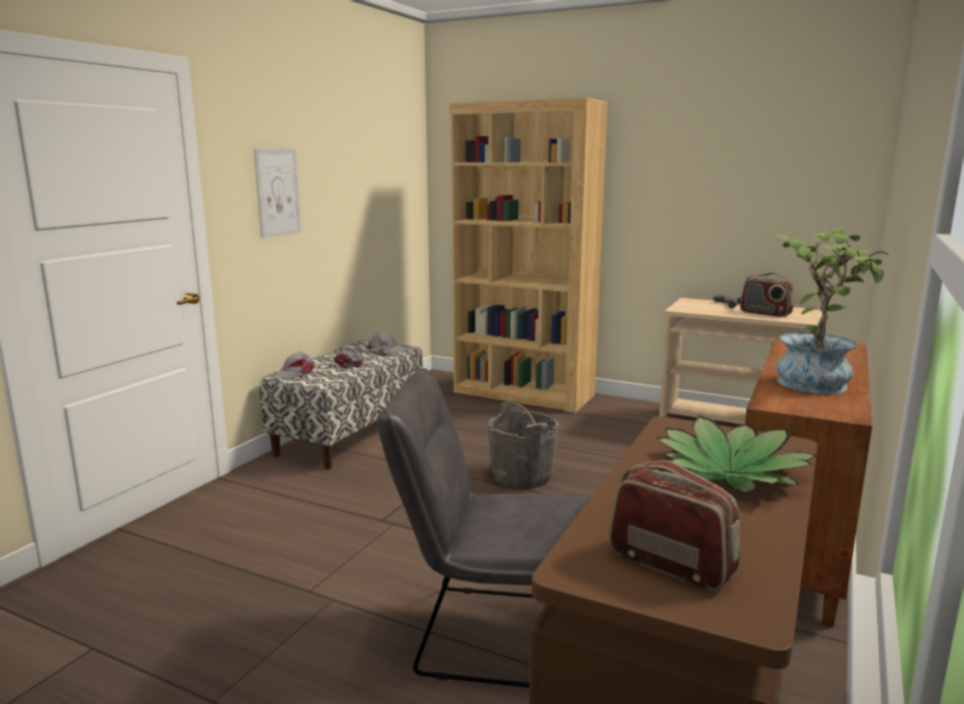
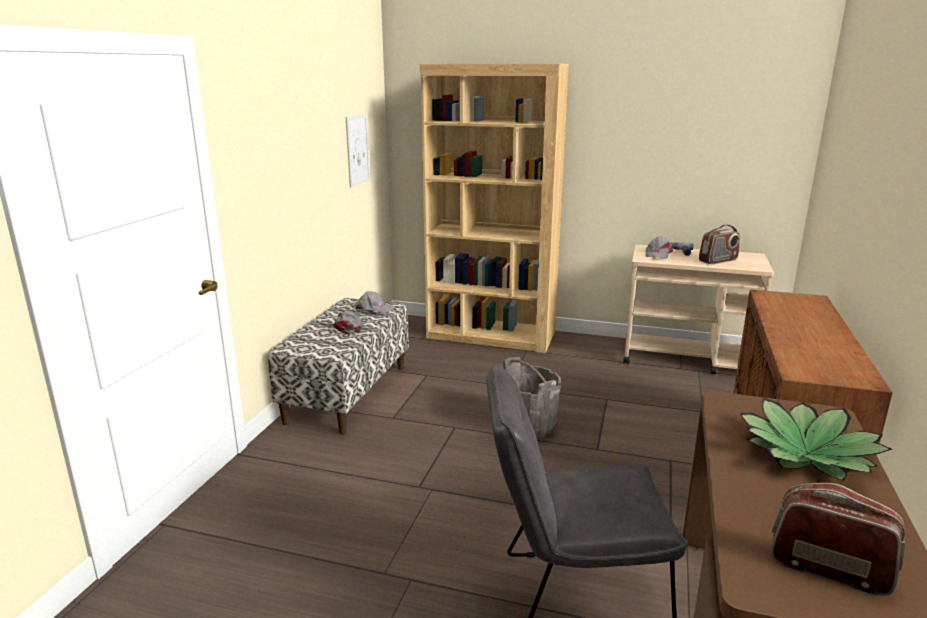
camera: 10 degrees left, 5 degrees up
picture [254,149,301,238] -> picture moved to [346,114,370,187]
grey cap [273,352,313,380] -> grey cap moved to [646,236,673,259]
radio [740,273,793,317] -> radio turned 60 degrees counterclockwise [699,224,740,264]
potted plant [776,228,888,394] -> none

